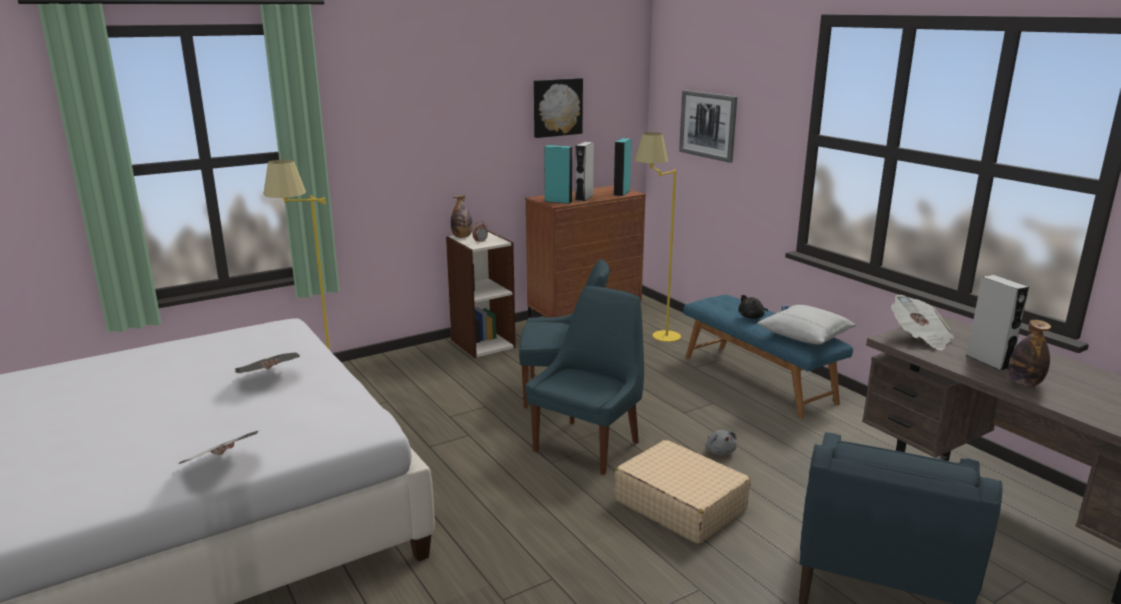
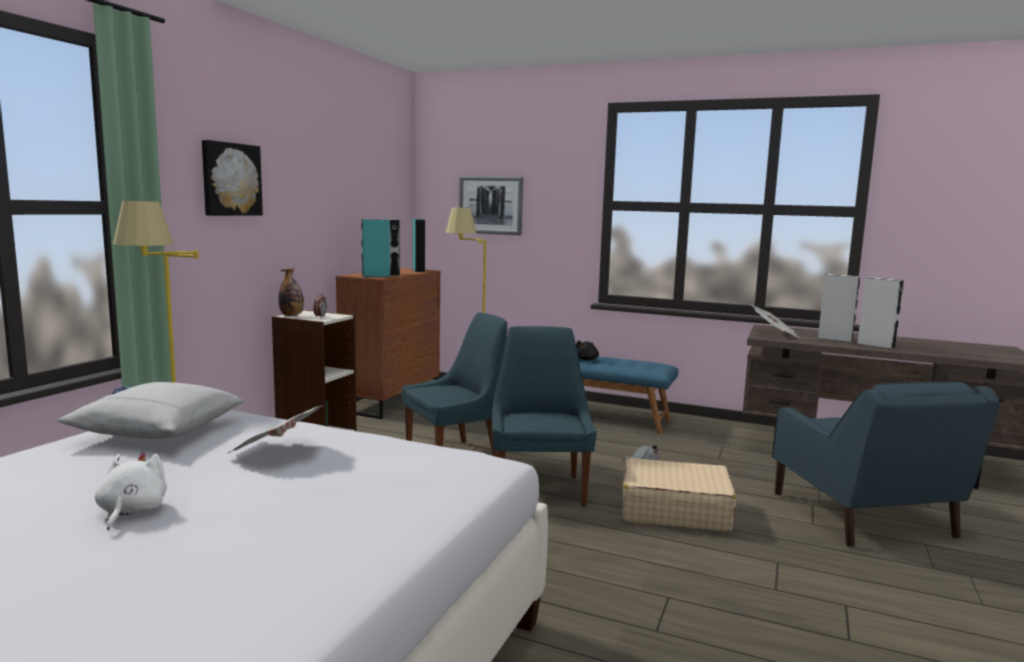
camera: 35 degrees left, 10 degrees down
newspaper [179,431,258,464] -> none
picture [534,78,583,138] -> picture moved to [202,140,263,216]
grey pillow [757,305,856,345] -> grey pillow moved to [58,382,244,439]
bottle [1009,320,1051,387] -> grey speaker [857,277,904,349]
none -> white plush toy [95,452,167,530]

